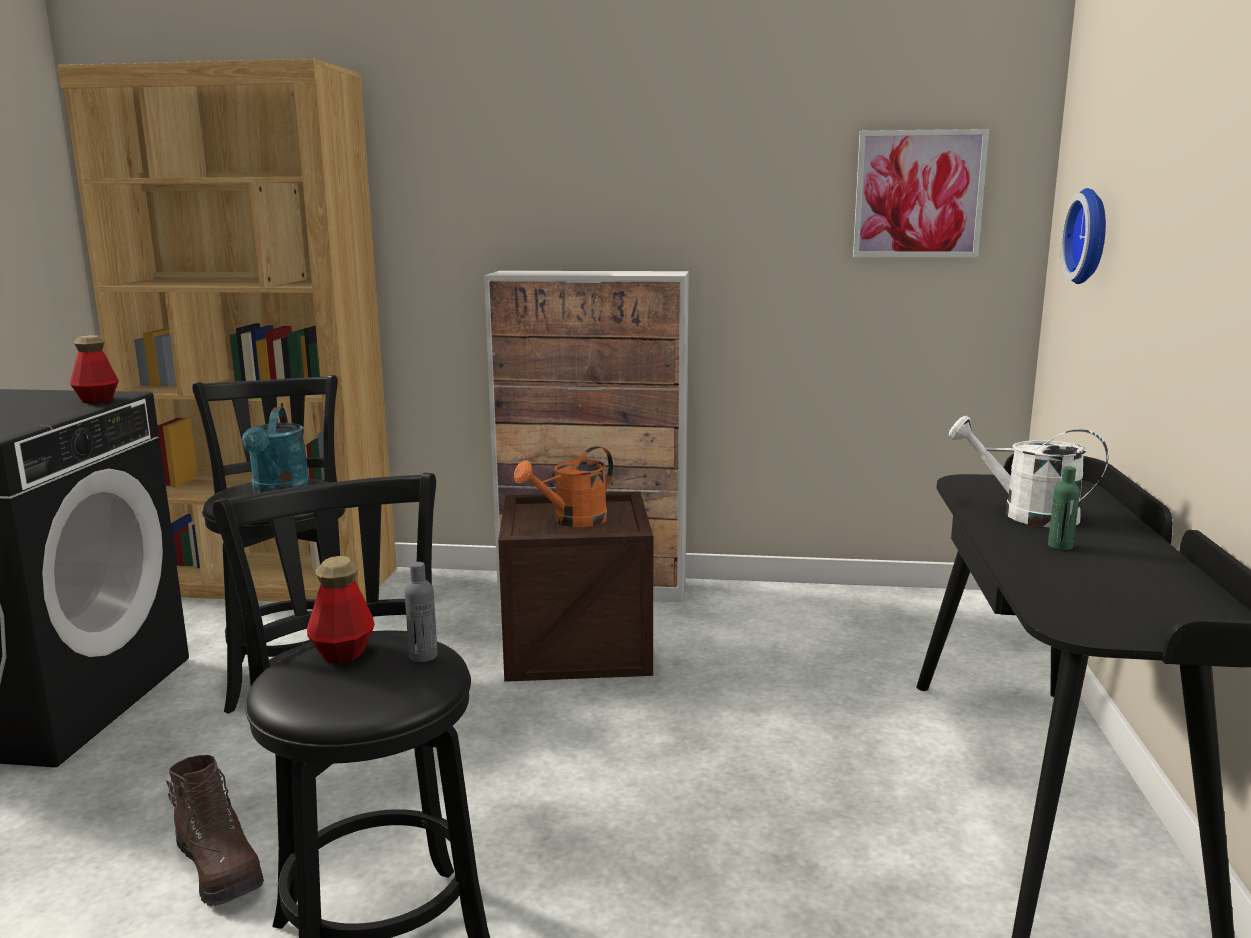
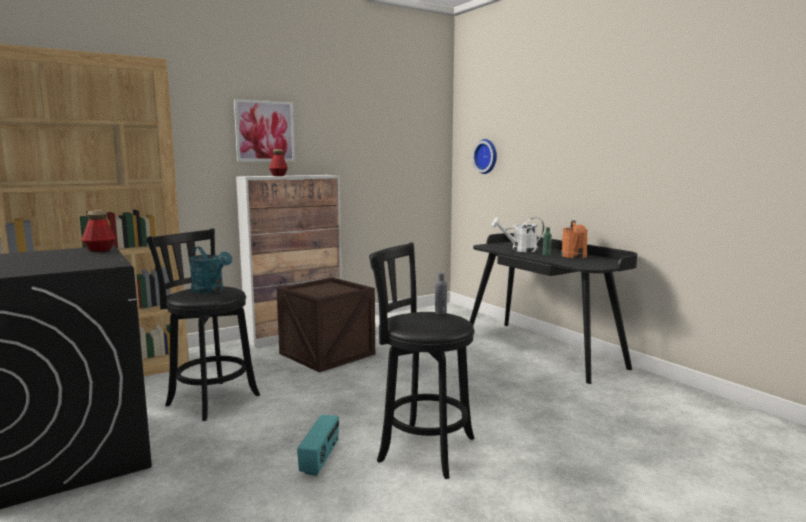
camera: 40 degrees left, 5 degrees down
brown boot [166,755,264,906] -> radio [297,414,339,476]
bottle [307,556,375,664] -> bottle moved to [269,149,288,176]
orange watering can [514,446,613,527] -> orange watering can moved to [561,220,588,258]
picture [853,129,989,257] -> picture moved to [234,99,295,161]

